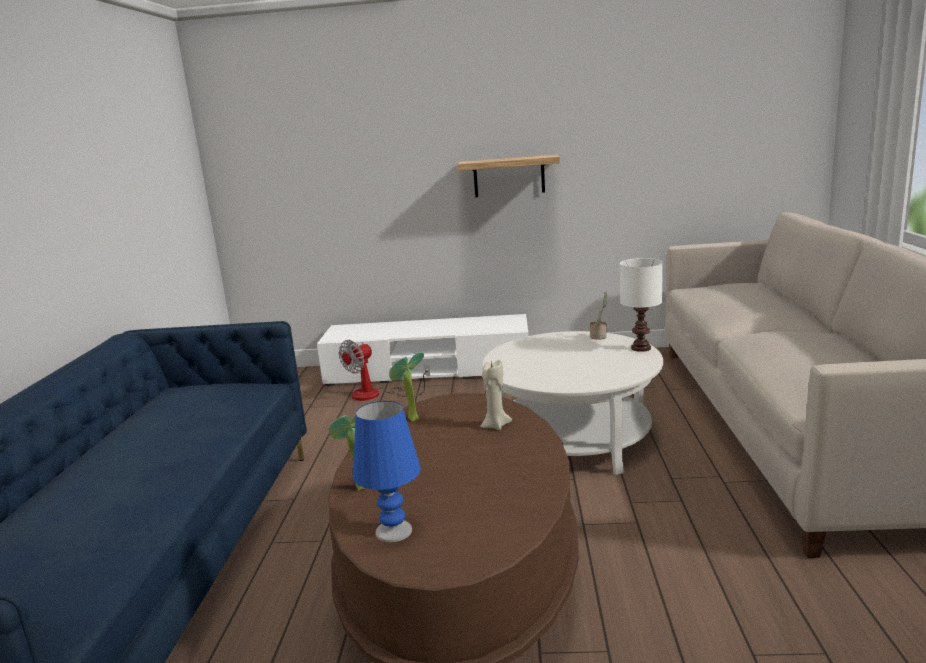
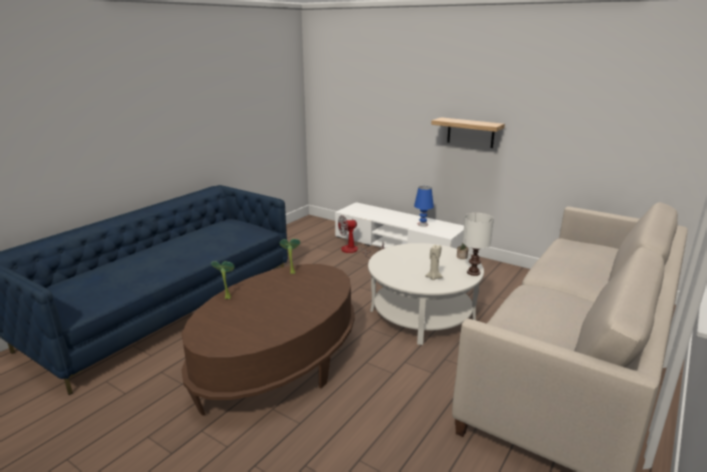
camera: 30 degrees right, 5 degrees up
blue table lamp [353,401,420,542] -> blue table lamp moved to [414,186,434,227]
beige candle [480,360,512,430] -> beige candle moved to [425,244,443,280]

